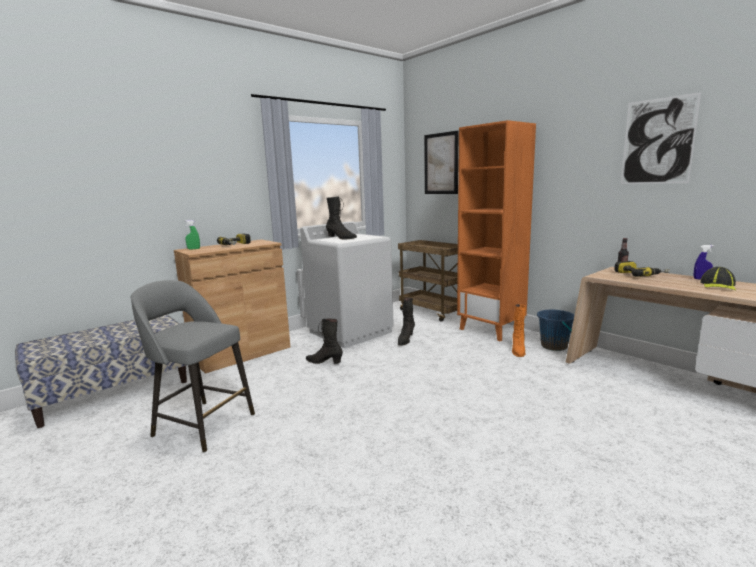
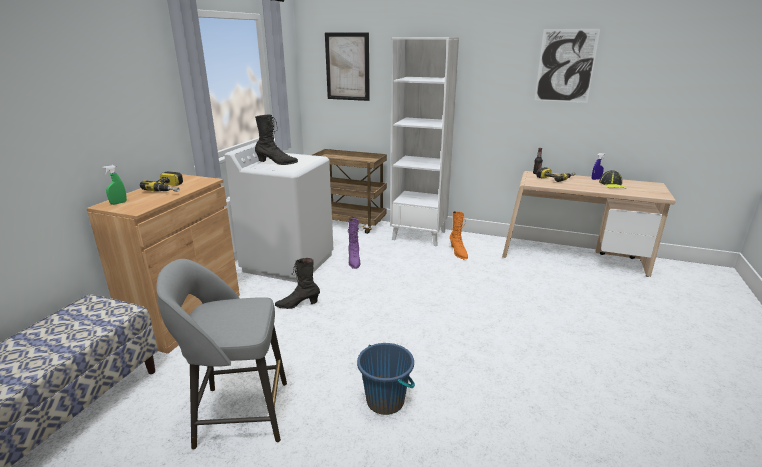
camera: 30 degrees left, 10 degrees up
black boot [398,298,415,345] -> purple boot [348,218,361,269]
orange bookcase [457,120,536,341] -> white bookcase [390,37,459,246]
blue bucket [537,310,575,351] -> blue bucket moved to [357,343,415,415]

